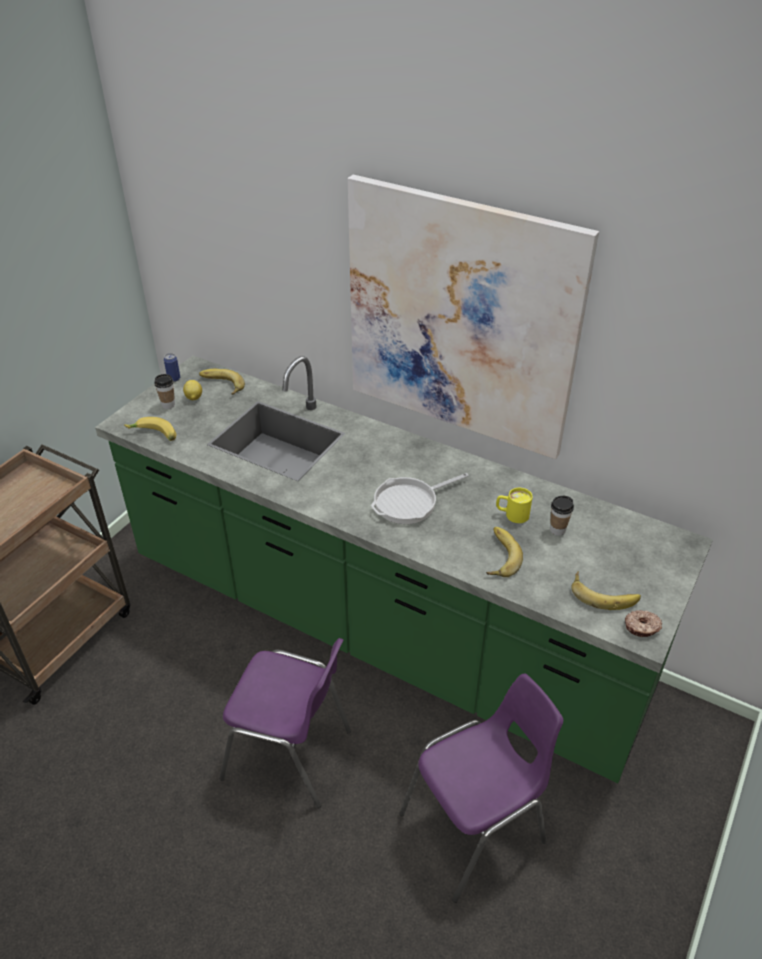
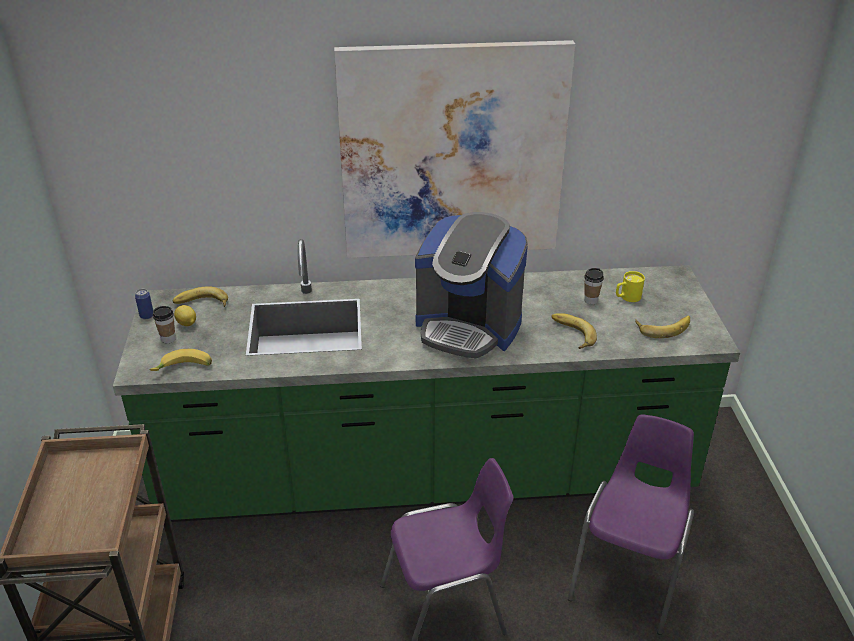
camera: 35 degrees left, 5 degrees down
frying pan [371,473,469,524] -> coffee machine [415,212,528,359]
yellow mug [496,488,533,523] -> yellow mug moved to [616,271,645,302]
donut [625,610,662,637] -> none

